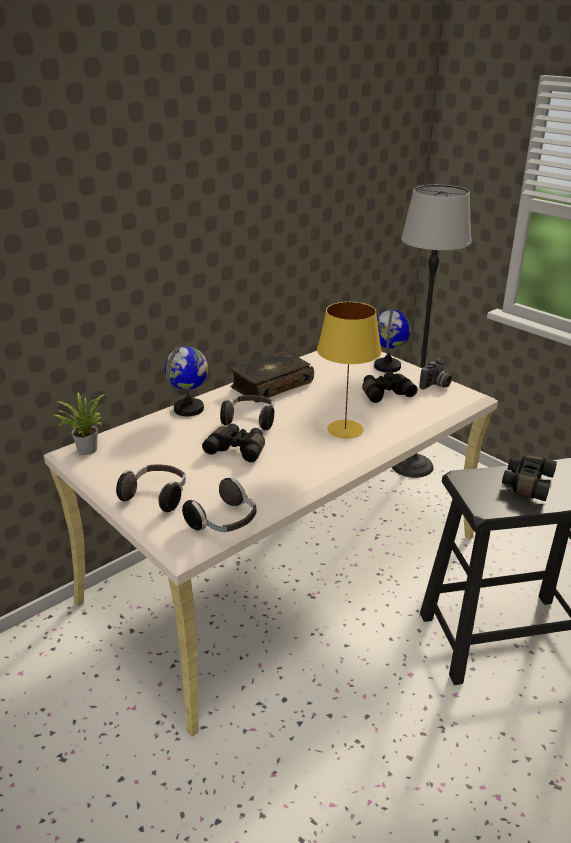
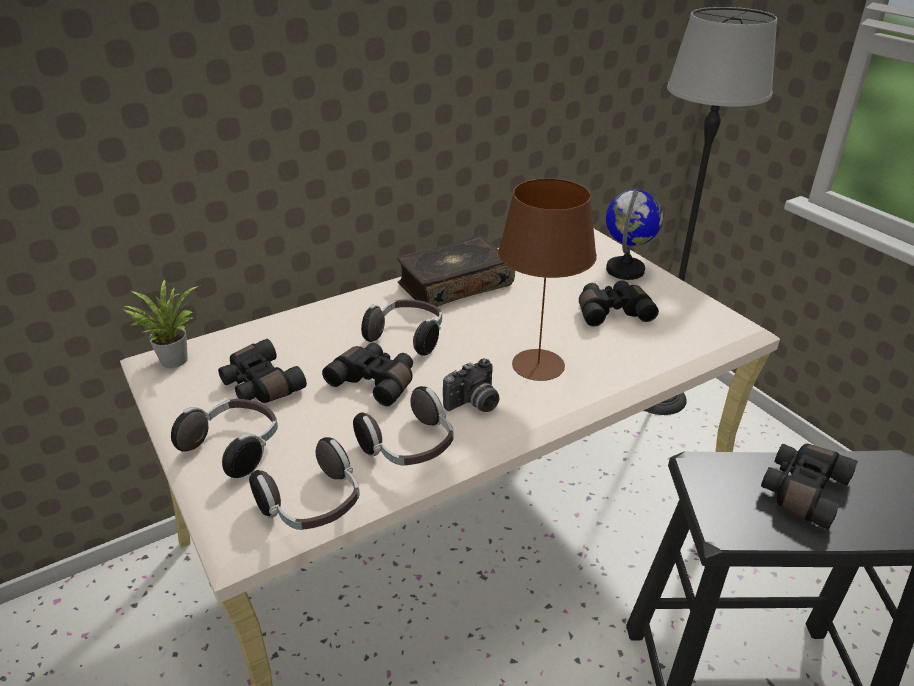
camera: 10 degrees right, 5 degrees up
globe [165,346,208,416] -> none
yellow table lamp [317,302,382,439] -> brown table lamp [498,178,597,381]
camera [419,359,452,389] -> camera moved to [443,359,499,412]
none -> black binoculars [218,339,307,403]
none -> headphones [353,386,453,466]

